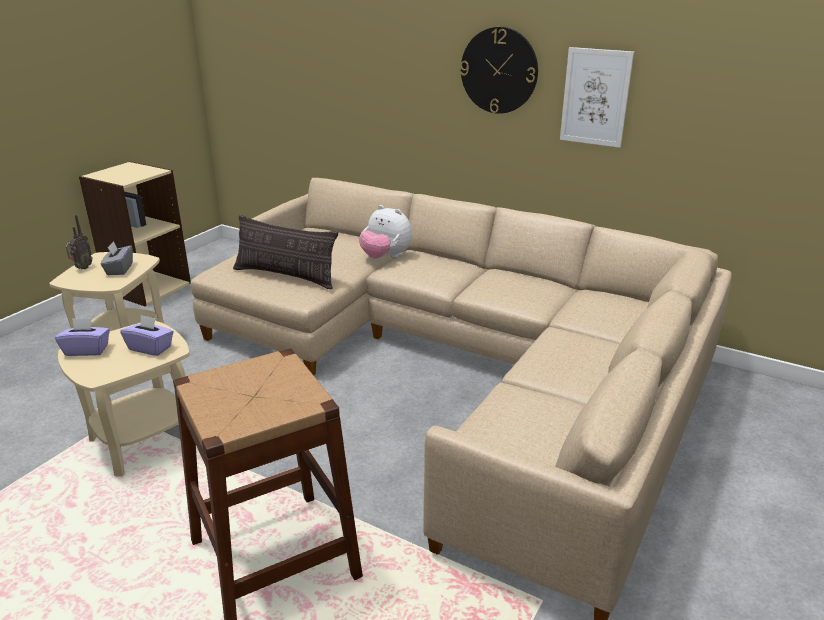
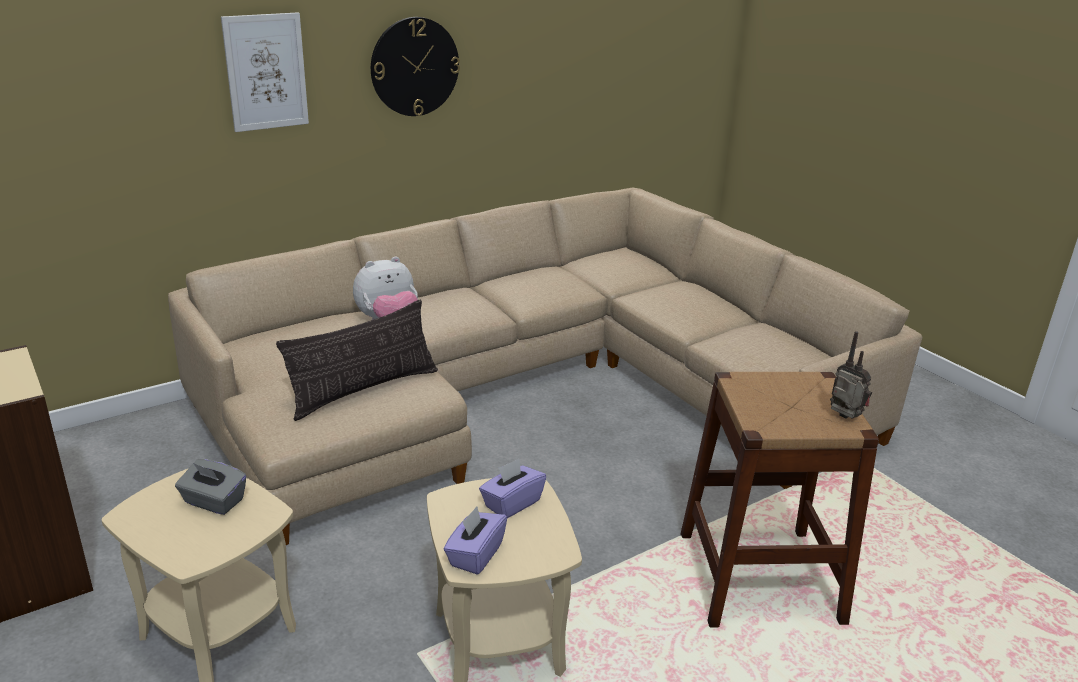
camera: 65 degrees left, 0 degrees up
radio [66,215,93,269] -> radio moved to [830,331,872,419]
picture [560,47,634,148] -> picture moved to [221,12,309,132]

